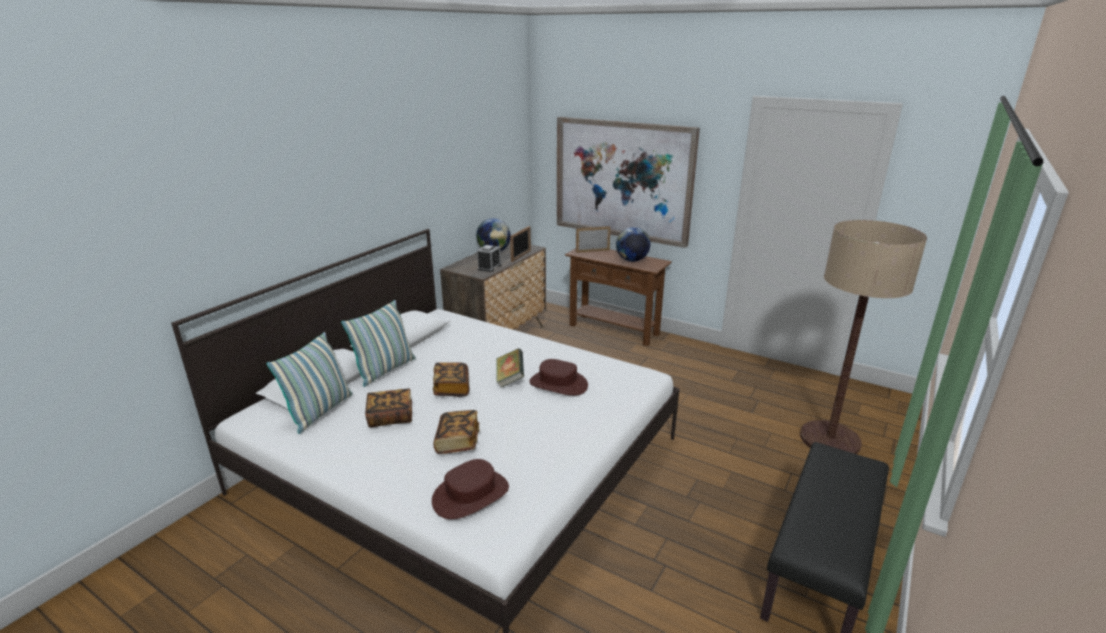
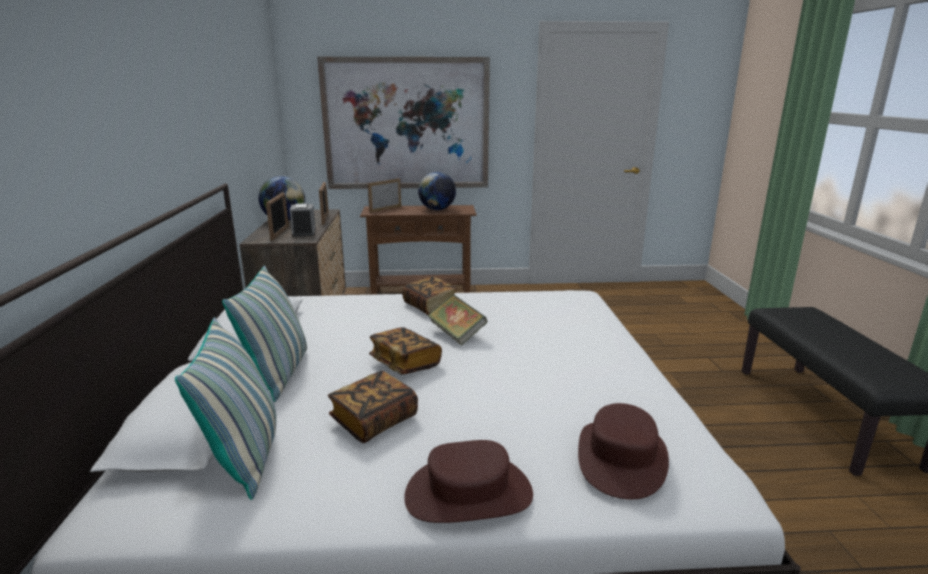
camera: 35 degrees left, 5 degrees down
book [433,410,479,454] -> book moved to [402,276,457,315]
brown hat [529,359,588,396] -> brown hat moved to [404,440,533,523]
floor lamp [800,220,927,454] -> none
none -> picture frame [266,192,289,241]

